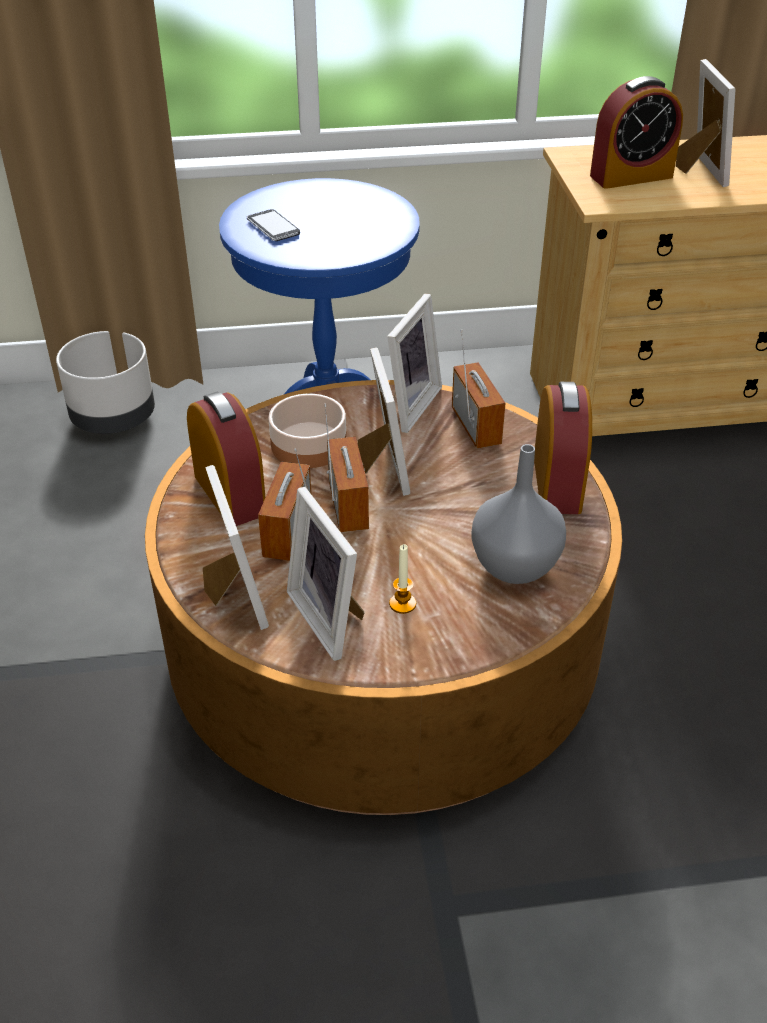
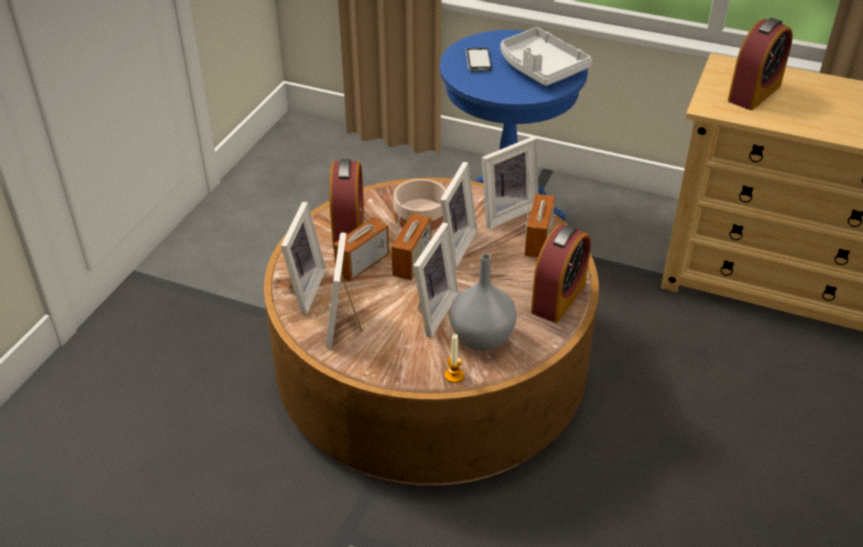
camera: 30 degrees right, 0 degrees up
grey planter [56,331,155,434] -> none
candle [389,544,416,614] -> candle moved to [445,334,464,383]
alarm clock [590,76,683,189] -> alarm clock turned 60 degrees counterclockwise [728,18,793,110]
picture frame [676,59,736,187] -> picture frame moved to [413,222,459,337]
none -> grey tray [500,27,592,86]

